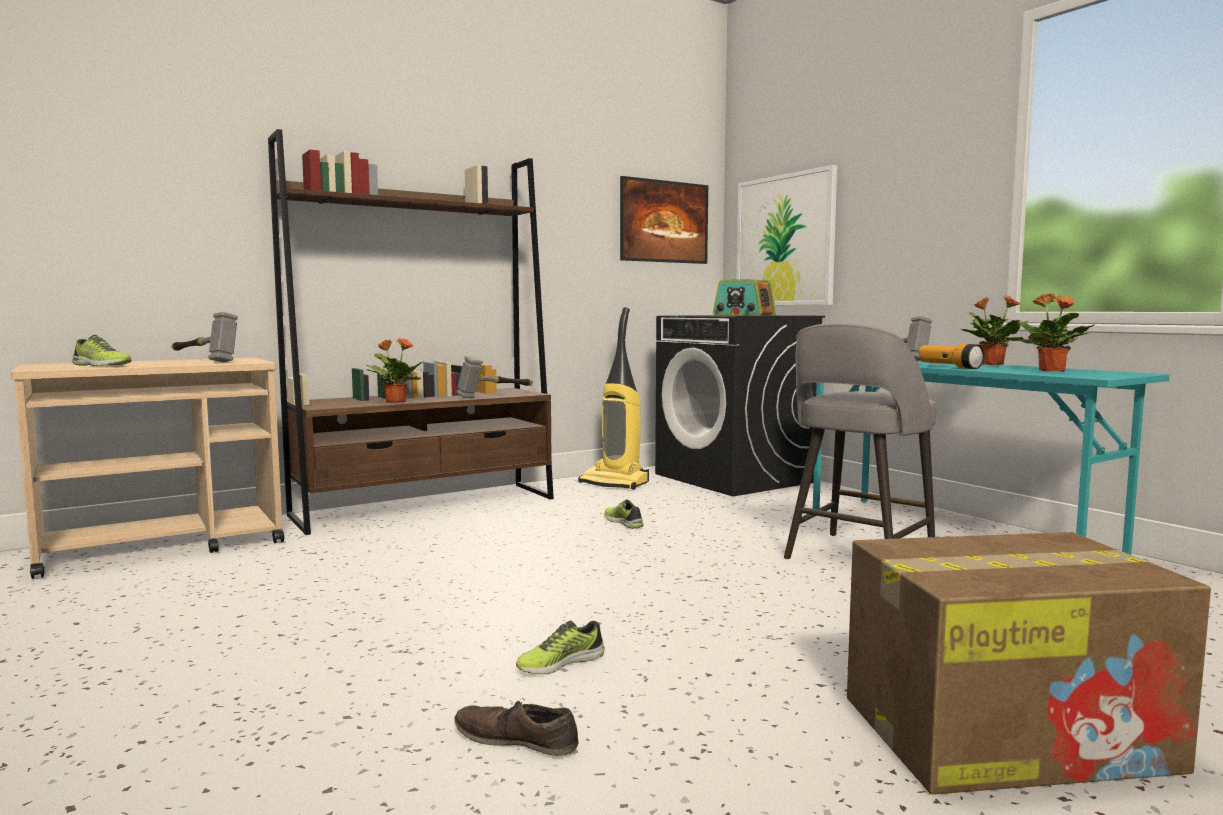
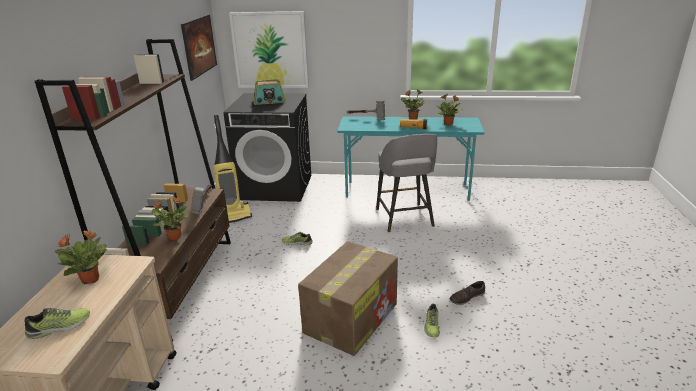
camera: 50 degrees left, 20 degrees up
hammer [171,312,238,362] -> potted plant [54,230,108,284]
brown shoe [454,699,579,756] -> brown shoe moved to [450,281,485,305]
cardboard box [847,532,1211,795] -> cardboard box moved to [298,241,398,356]

